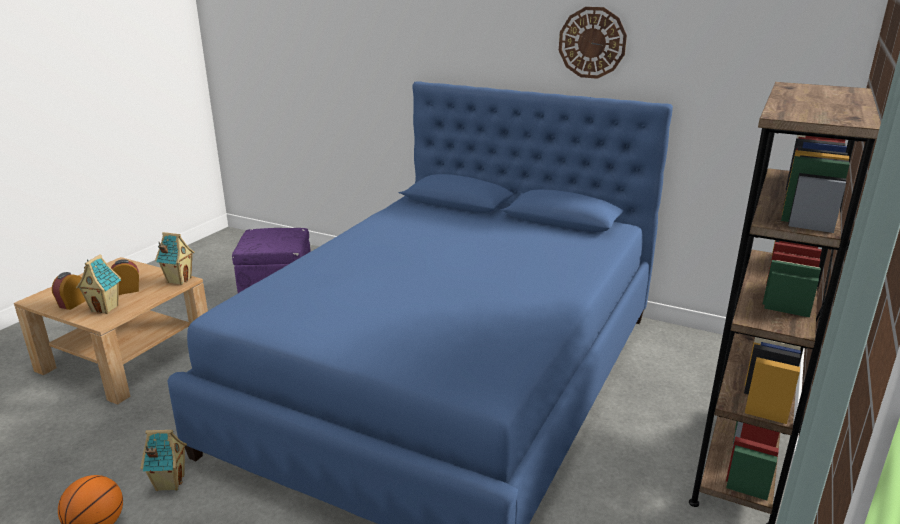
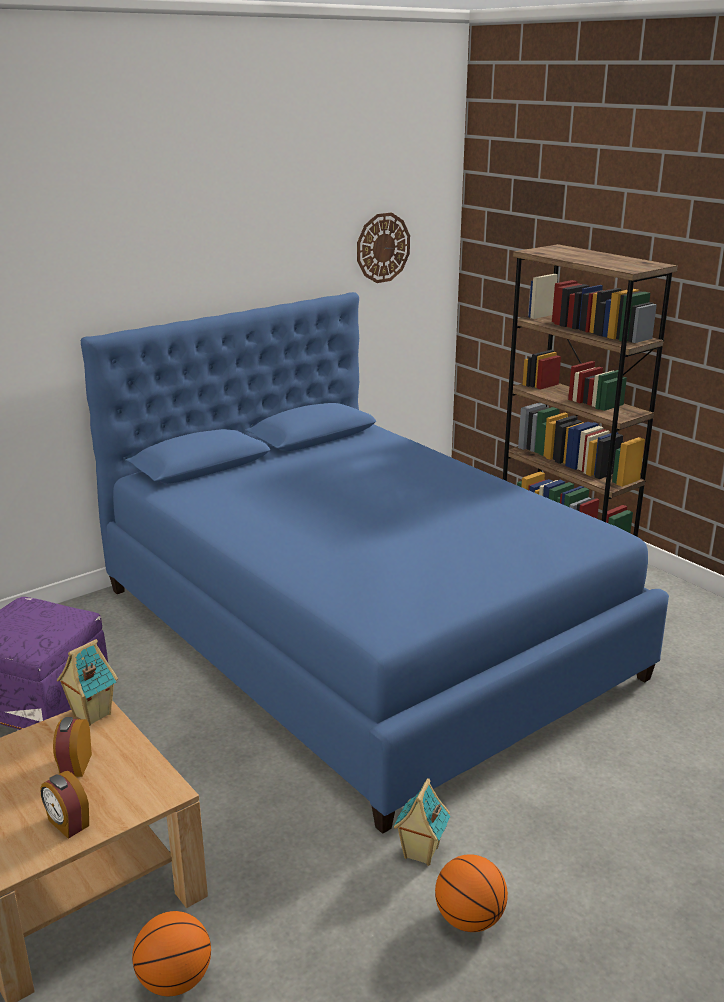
camera: 65 degrees left, 0 degrees up
toy house [76,254,121,314] -> none
wall clock [559,7,627,79] -> wall clock moved to [357,213,410,283]
none -> basketball [132,911,211,996]

